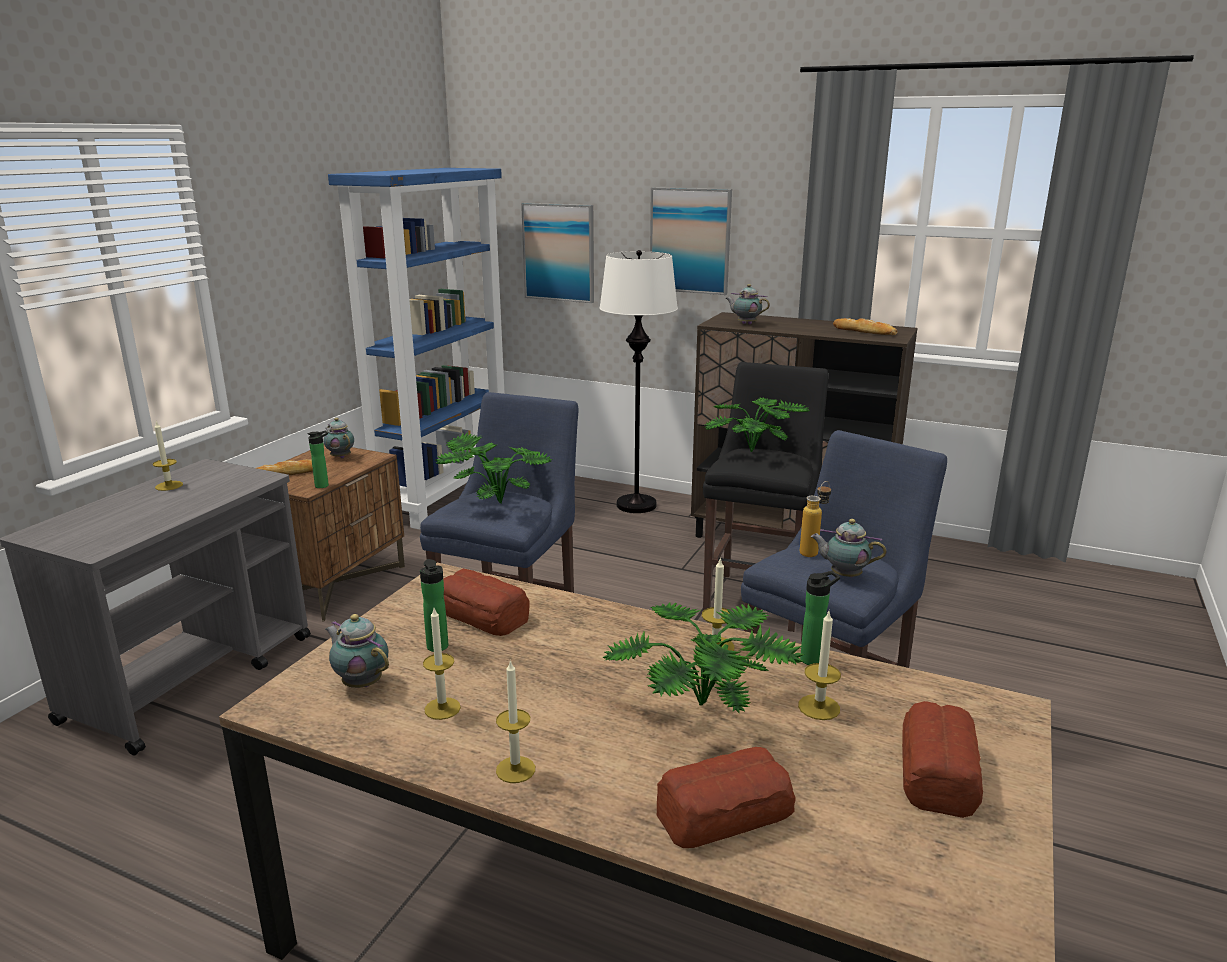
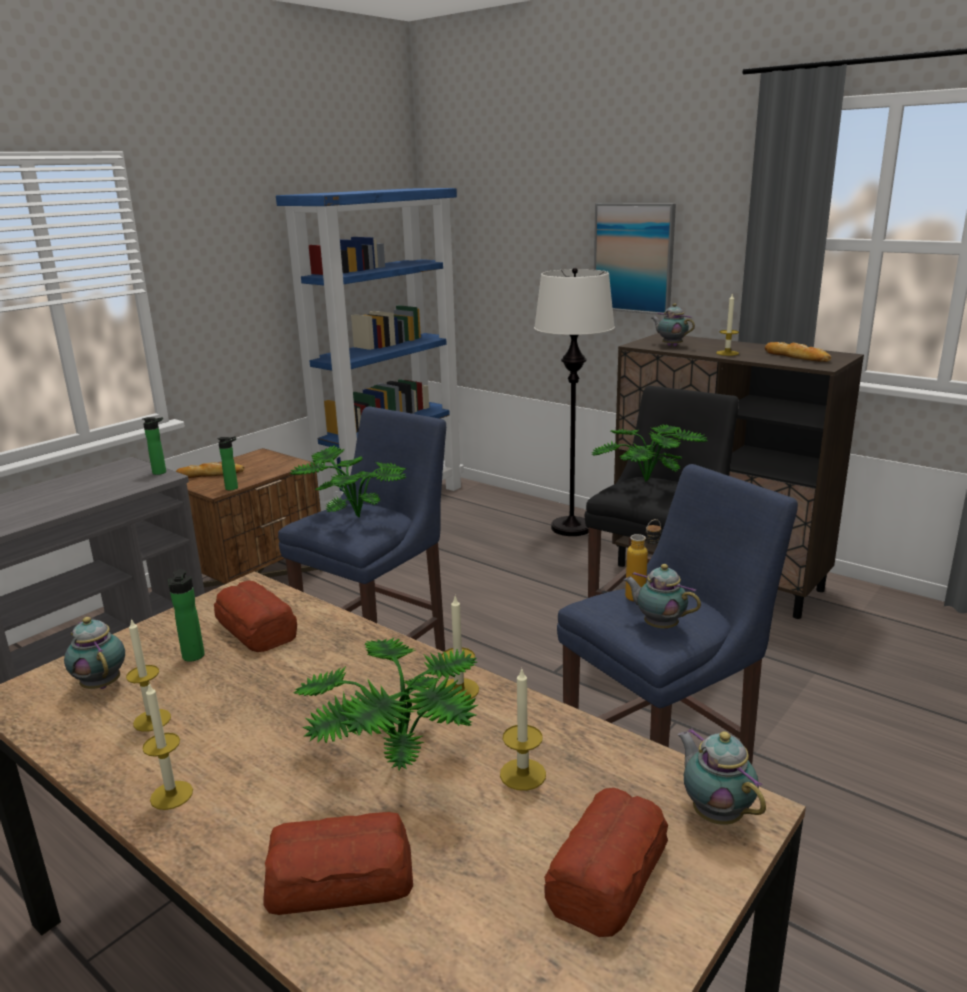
camera: 15 degrees right, 0 degrees up
candle [153,421,183,491] -> candle moved to [716,294,739,356]
teapot [324,418,354,458] -> teapot moved to [678,729,766,825]
picture [521,203,594,303] -> none
bottle [800,571,840,665] -> bottle moved to [142,417,166,475]

